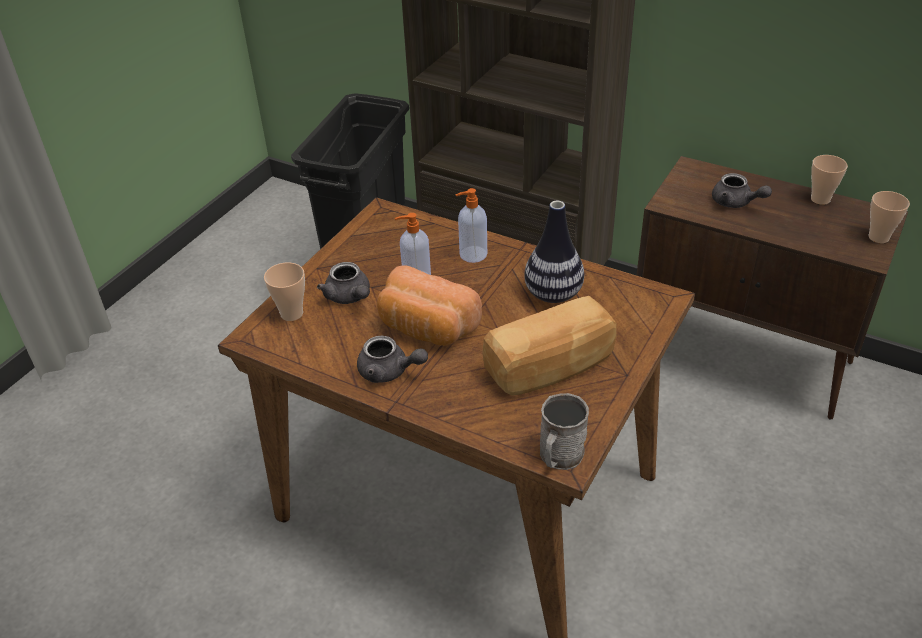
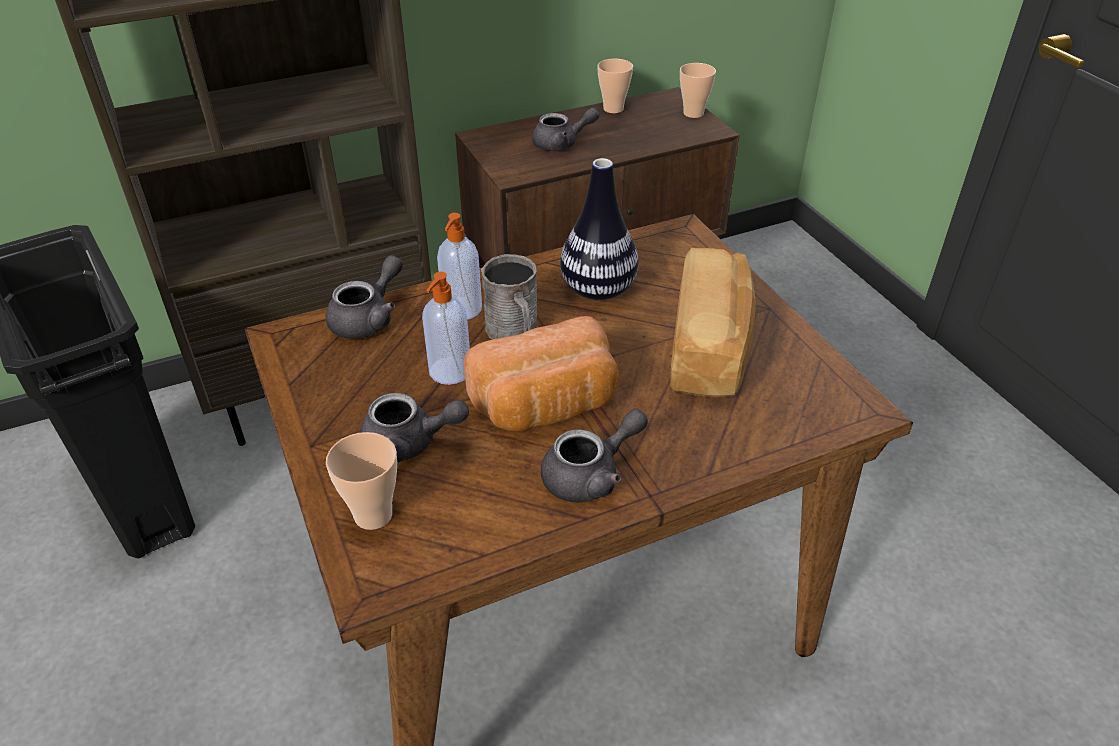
camera: 55 degrees left, 0 degrees up
grey mug [540,393,589,470] -> grey mug moved to [481,254,537,340]
none -> grey teapot [326,255,403,339]

